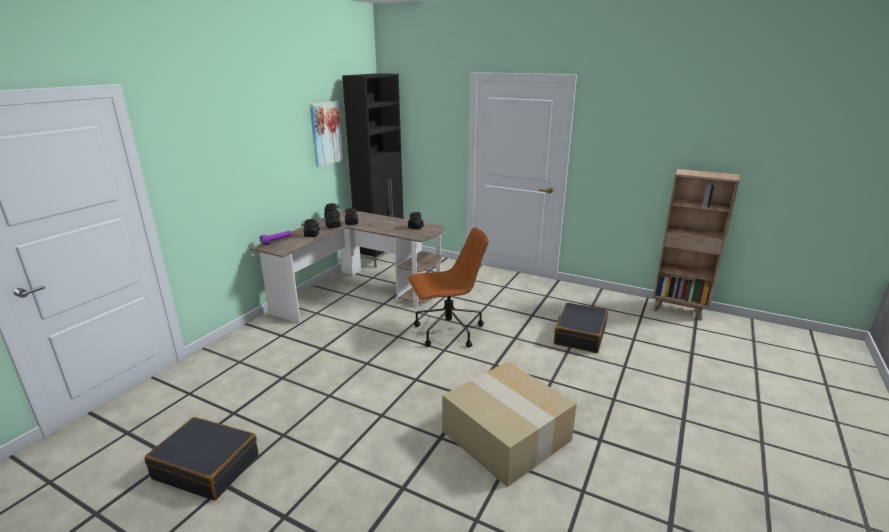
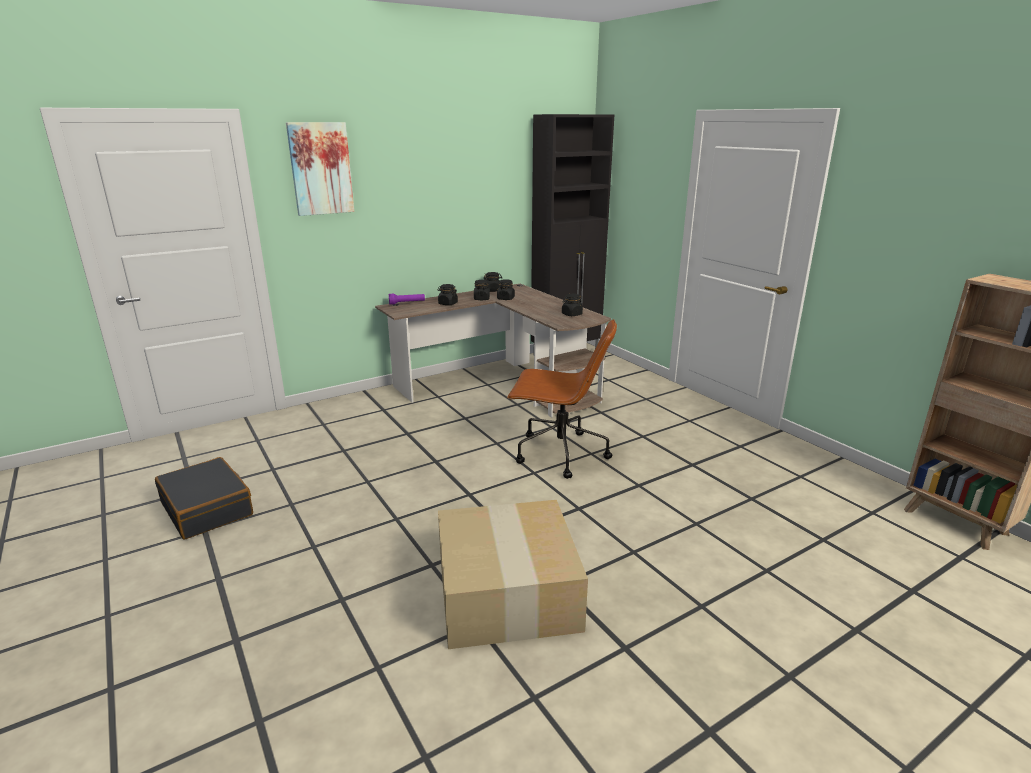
camera: 30 degrees right, 0 degrees up
picture [310,101,343,167] -> picture moved to [286,122,354,216]
black suitcase [554,303,608,353] -> none

